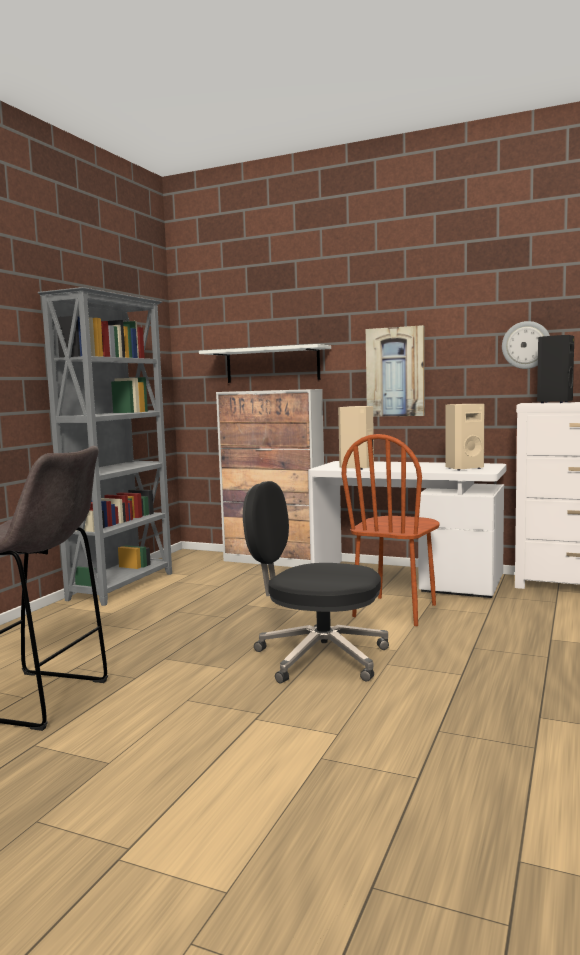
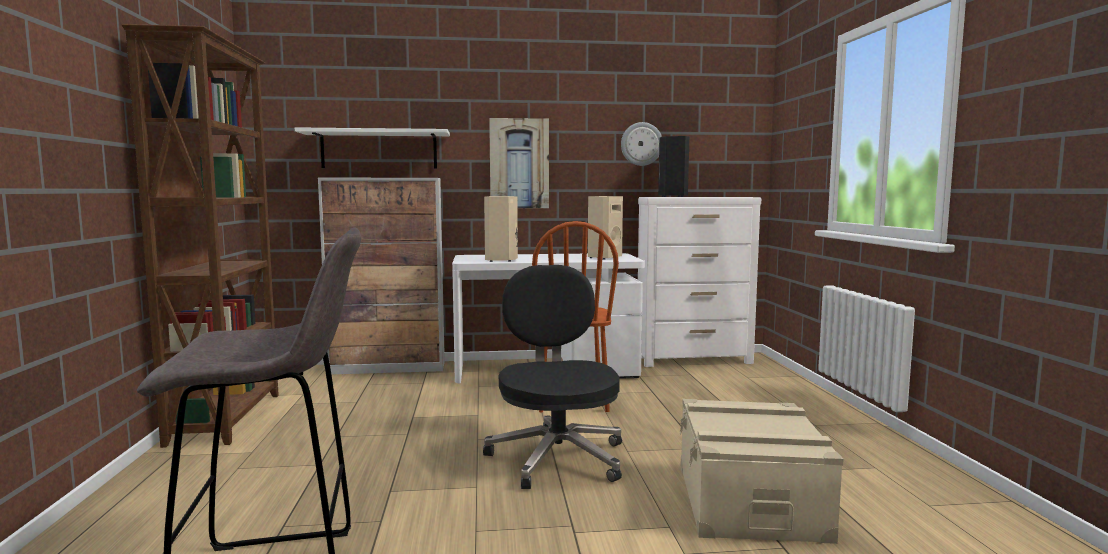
camera: 30 degrees left, 0 degrees up
grey bookcase [38,287,172,606] -> brown bookcase [121,24,279,448]
black office chair [243,481,389,684] -> black office chair turned 90 degrees clockwise [483,265,622,489]
none -> beige storage box [680,399,844,544]

